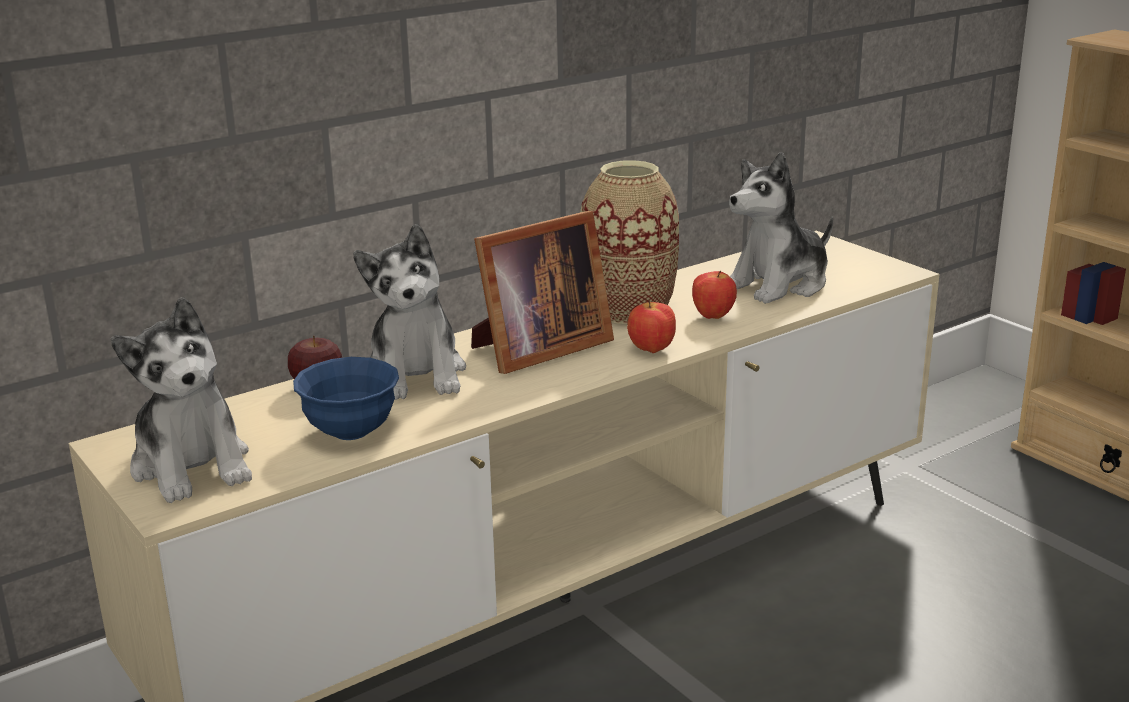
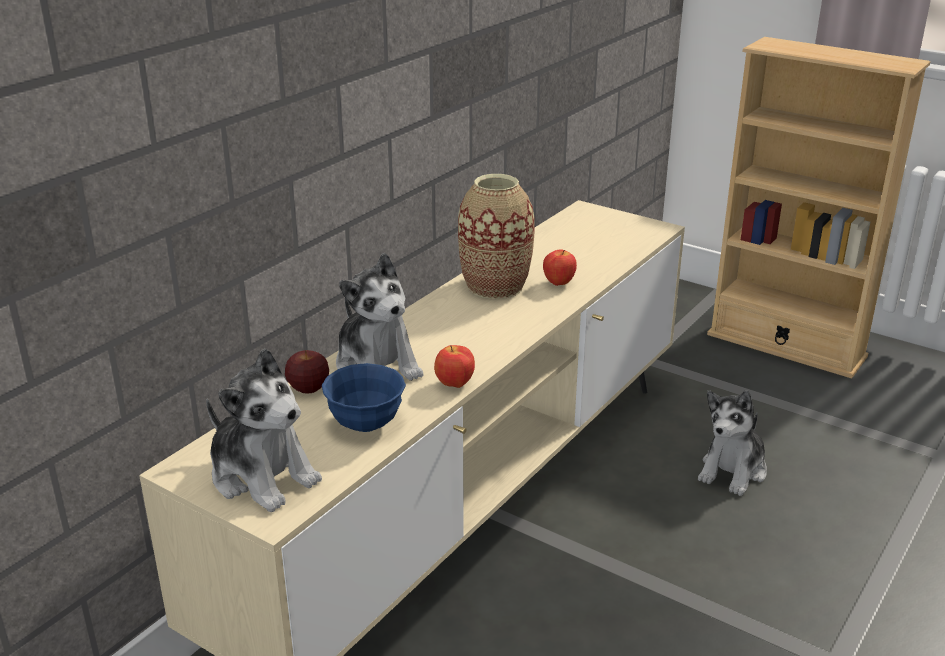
camera: 20 degrees left, 5 degrees up
picture frame [471,211,614,374] -> none
apple [627,300,676,353] -> apple moved to [434,345,475,388]
plush toy [729,152,833,304] -> plush toy moved to [698,390,767,496]

